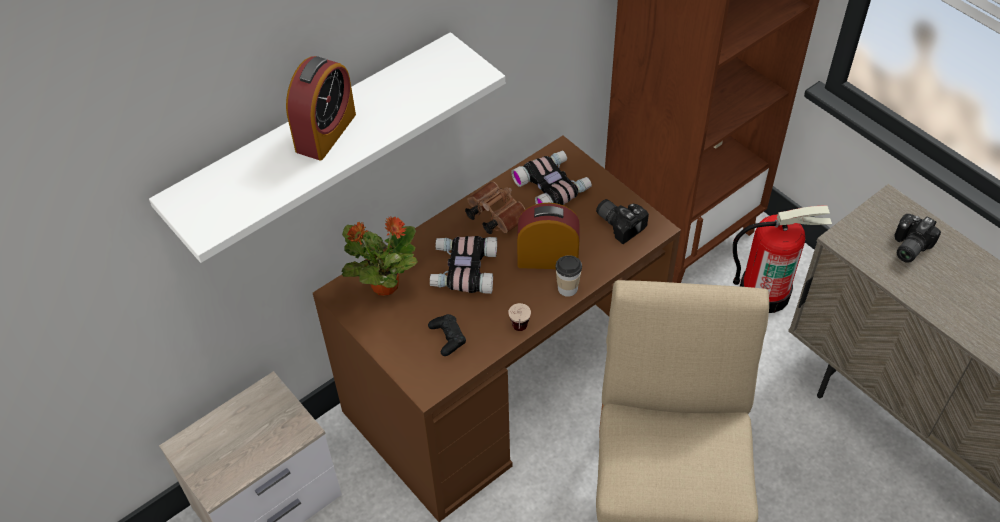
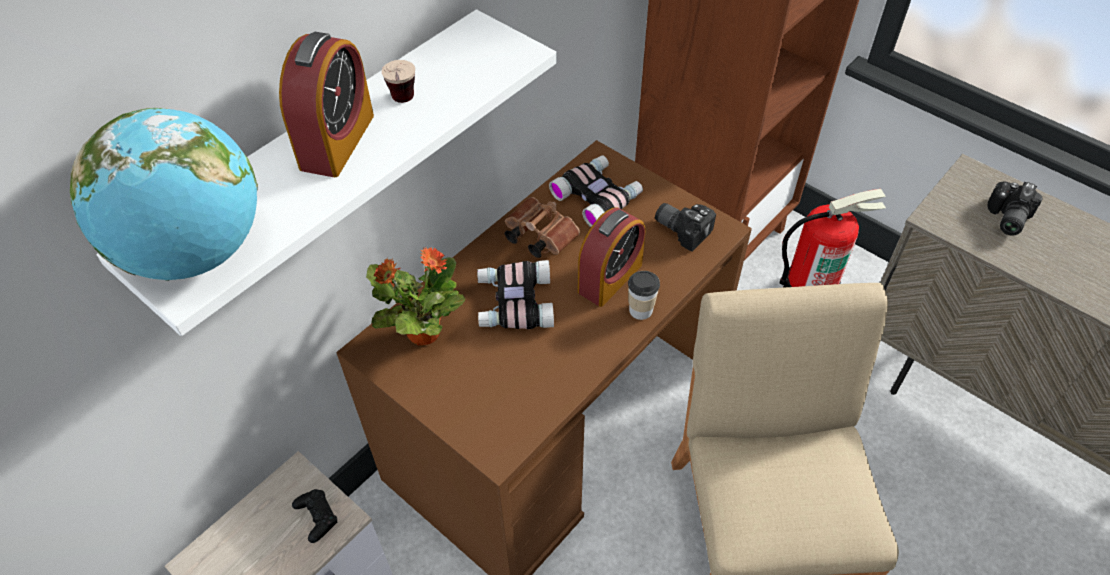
camera: 10 degrees left, 0 degrees up
black game controller [428,314,466,356] -> black game controller moved to [292,489,337,543]
cup [508,303,531,331] -> cup moved to [382,60,415,103]
alarm clock [517,203,580,269] -> alarm clock turned 135 degrees clockwise [578,207,645,307]
none -> globe [70,108,258,281]

